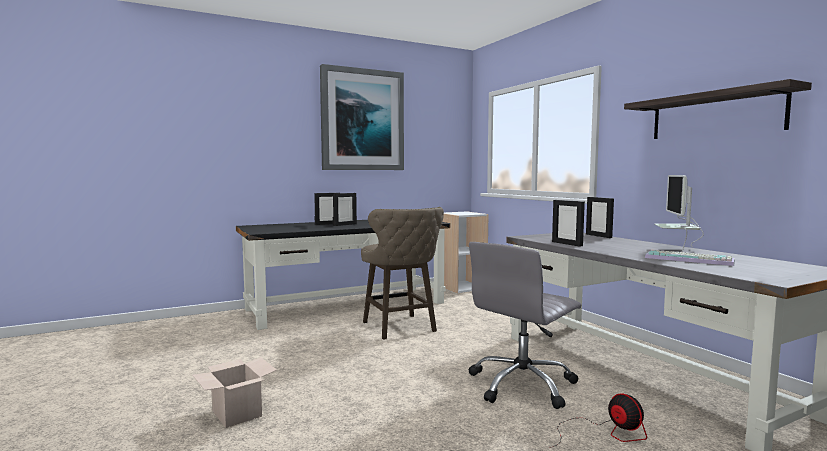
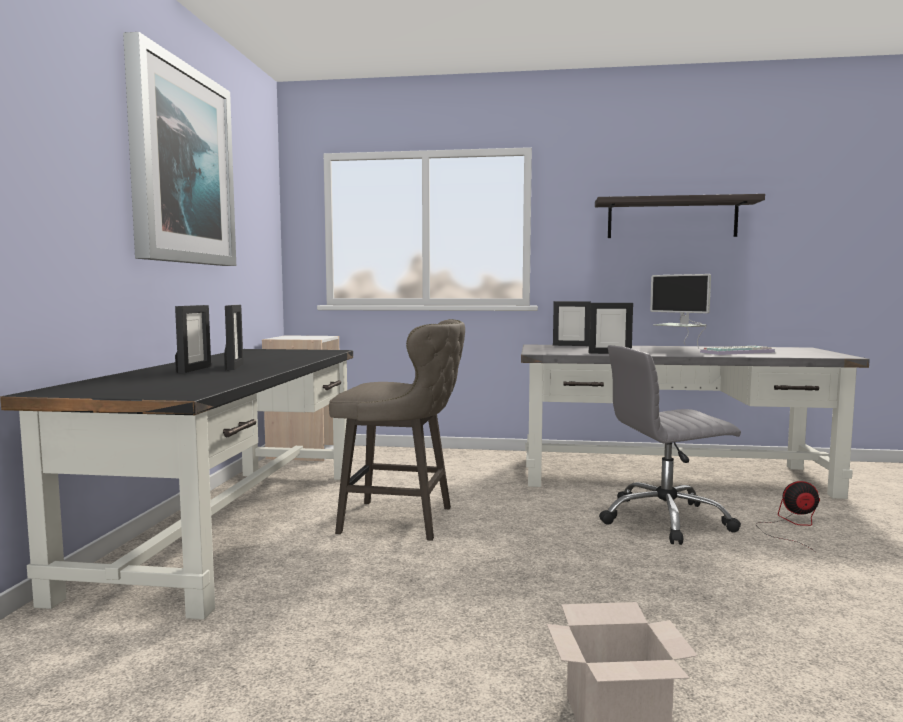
camera: 55 degrees left, 0 degrees up
grey office chair [468,242,582,409] -> grey office chair turned 90 degrees clockwise [599,345,741,545]

